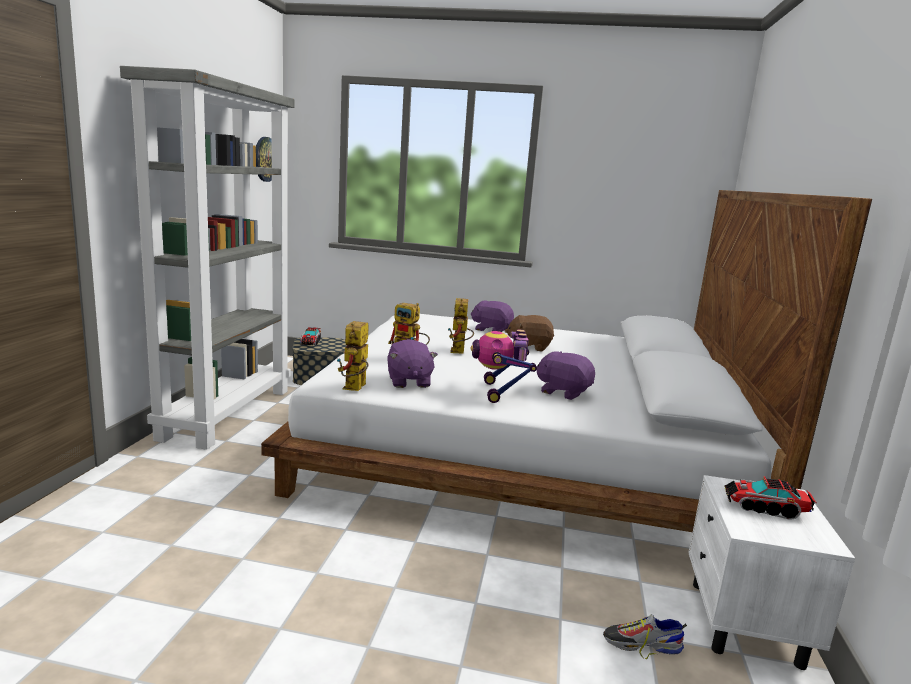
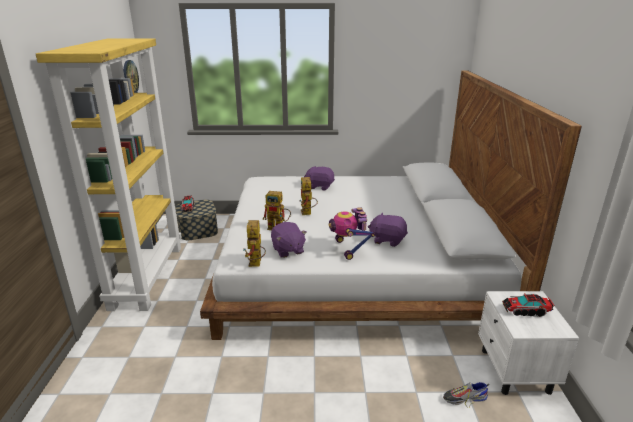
camera: 10 degrees left, 10 degrees up
grey bookcase [120,66,294,450] -> yellow bookcase [36,38,182,311]
brown plush toy [505,315,554,351] -> none

